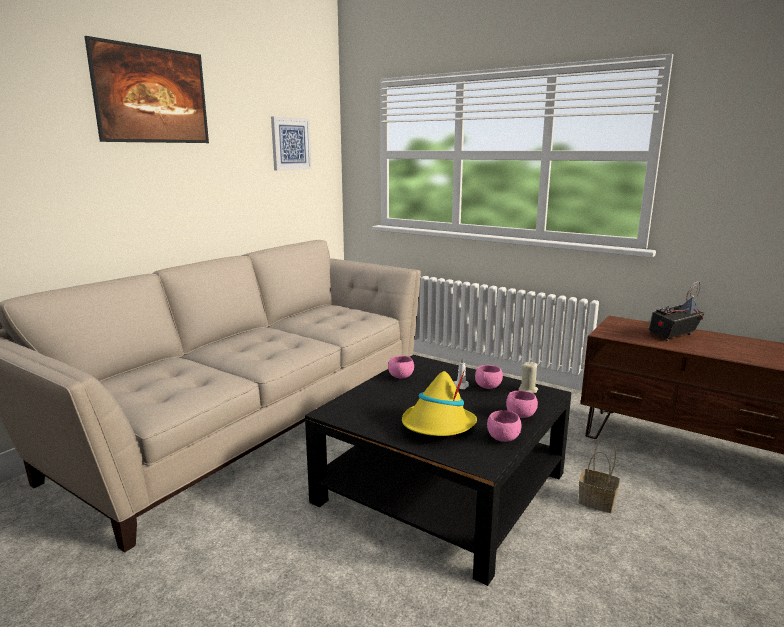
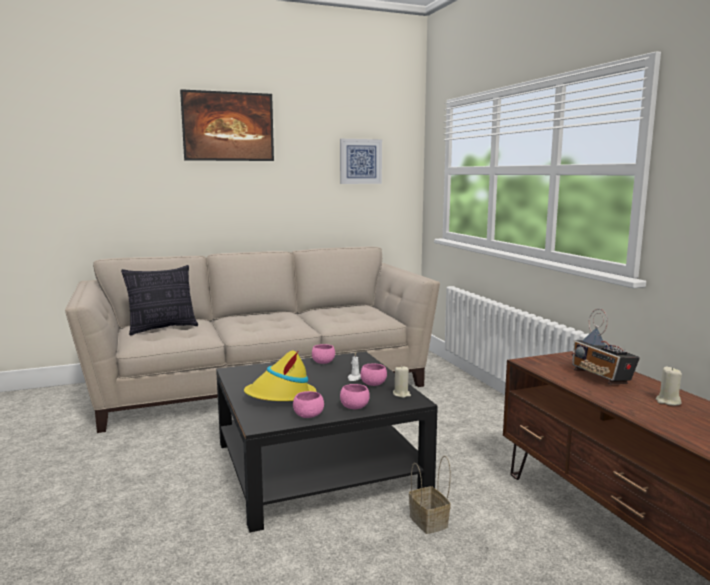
camera: 35 degrees right, 5 degrees down
radio [648,281,705,341] -> radio turned 120 degrees counterclockwise [571,309,640,384]
none -> pillow [121,265,198,336]
none -> beige candle [656,366,682,406]

